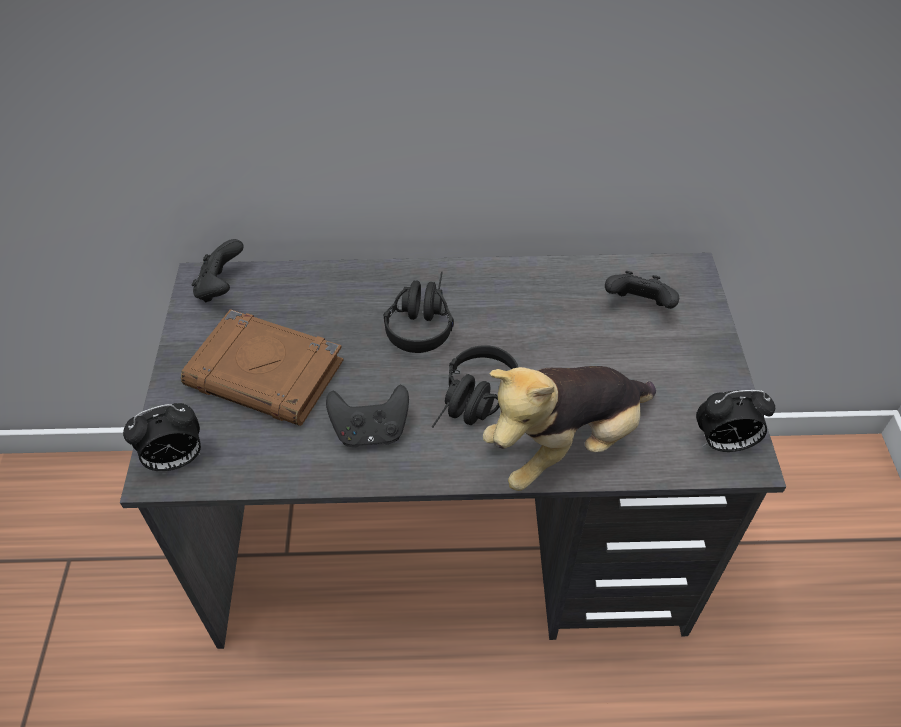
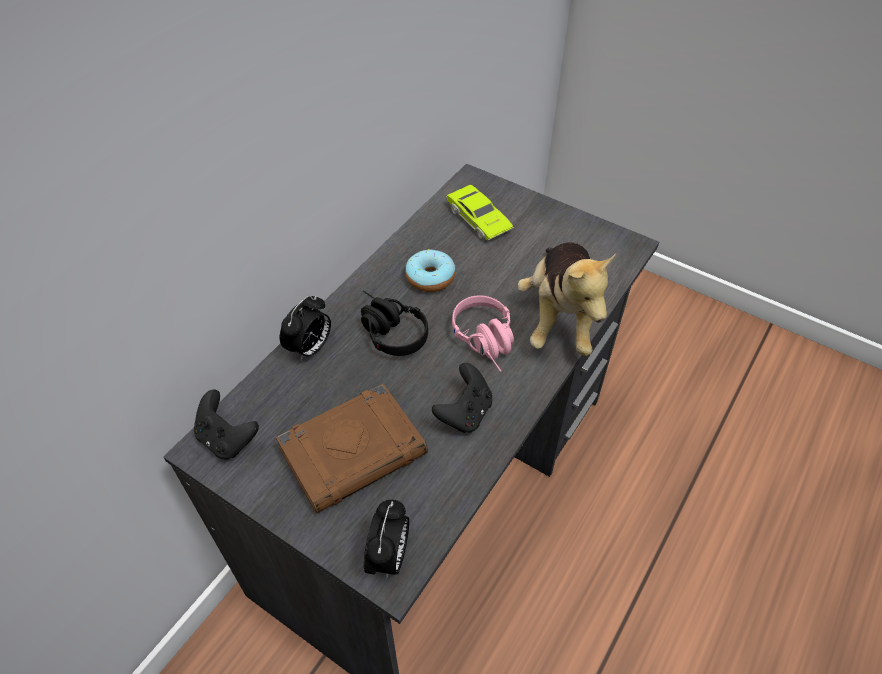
camera: 55 degrees left, 0 degrees up
black headphones [432,345,518,428] -> pink headphones [452,296,514,372]
black game controller [605,271,679,309] -> green toy car [446,185,514,240]
alarm clock [696,390,775,452] -> alarm clock moved to [280,295,331,361]
none -> donut [405,249,455,292]

